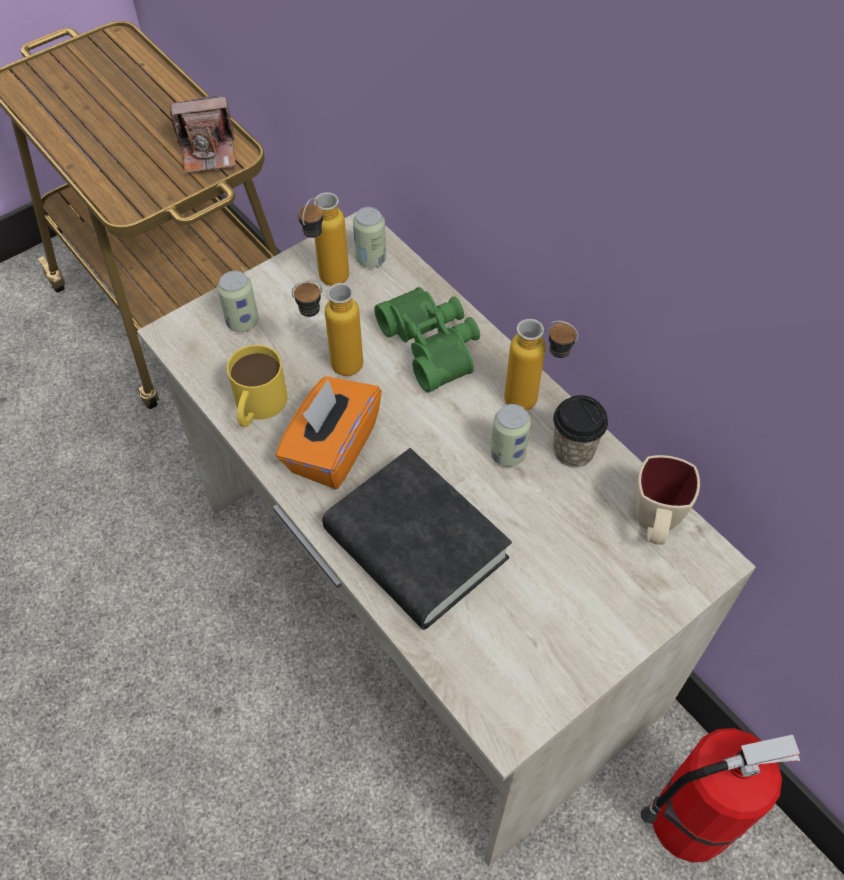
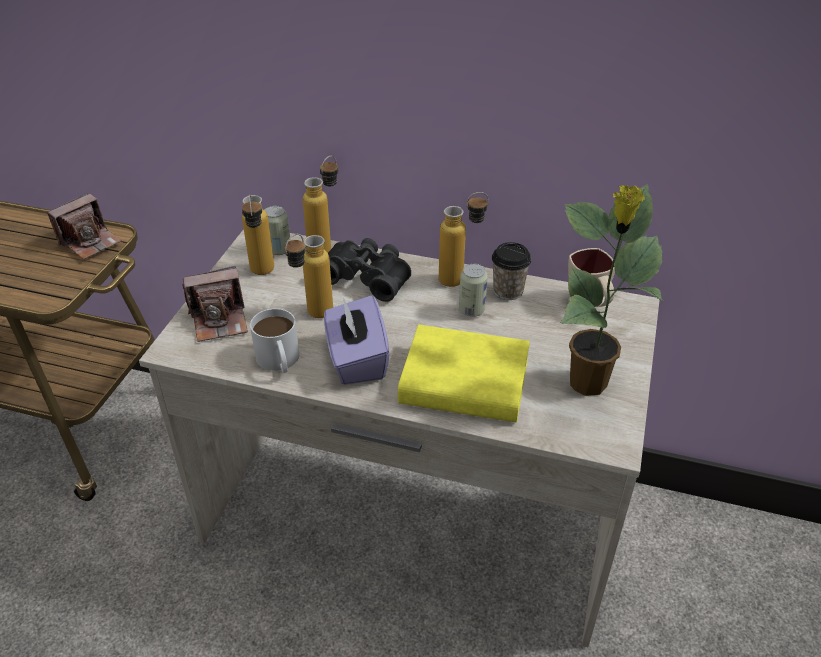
camera: 35 degrees left, 15 degrees down
can [217,271,258,332] -> camera [182,266,248,342]
yellow mug [227,345,288,427] -> white mug [250,308,299,373]
orange tissue box [275,376,382,489] -> purple tissue box [324,295,390,385]
black book [322,448,512,630] -> yellow book [398,325,530,422]
green binoculars [374,287,480,392] -> black binoculars [328,238,411,302]
fire extinguisher [641,728,800,863] -> none
none -> bottle [303,156,338,253]
none -> potted plant [561,184,663,396]

